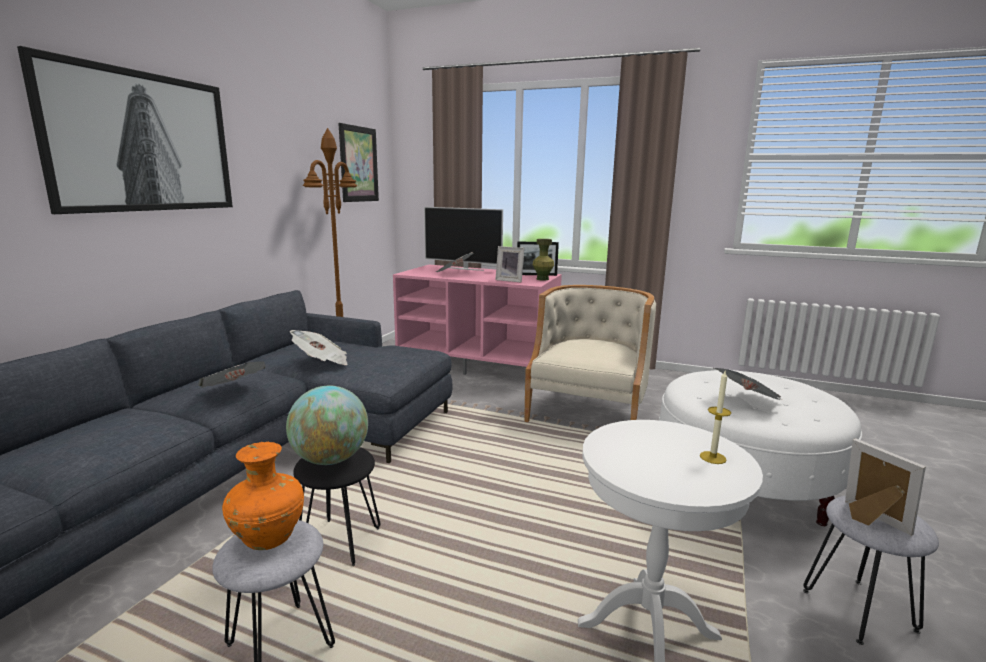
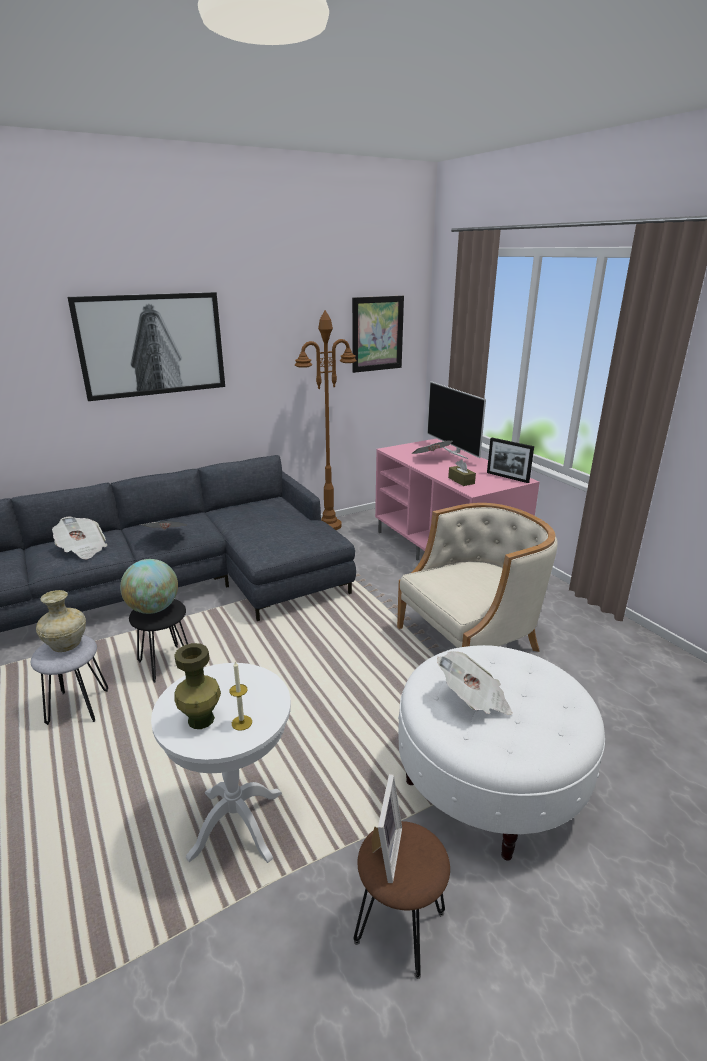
camera: 40 degrees right, 10 degrees up
orange vase [222,442,304,550] -> beige vase [36,590,86,652]
newspaper [290,330,347,365] -> newspaper moved to [52,516,107,559]
picture frame [495,246,524,282] -> brown tissue box [448,459,476,486]
green vase [533,239,554,281] -> green vase moved to [174,643,221,729]
grey stool [803,496,939,645] -> brown stool [354,821,450,979]

